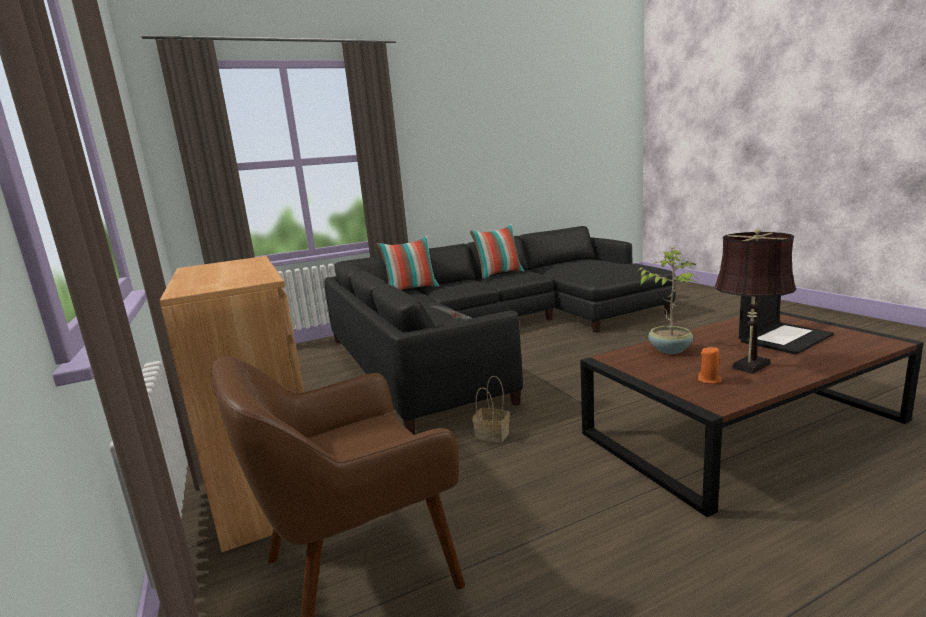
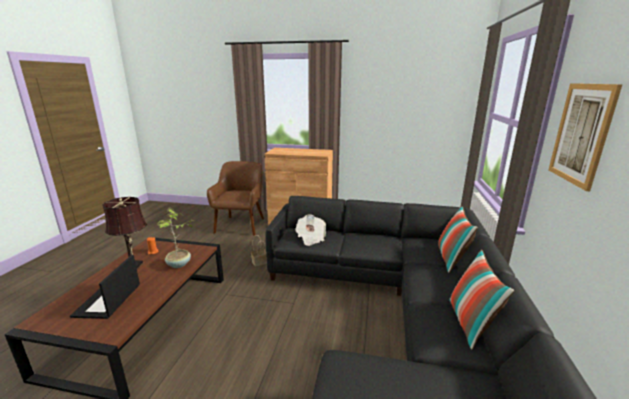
camera: 125 degrees right, 5 degrees up
none -> picture [549,83,623,191]

